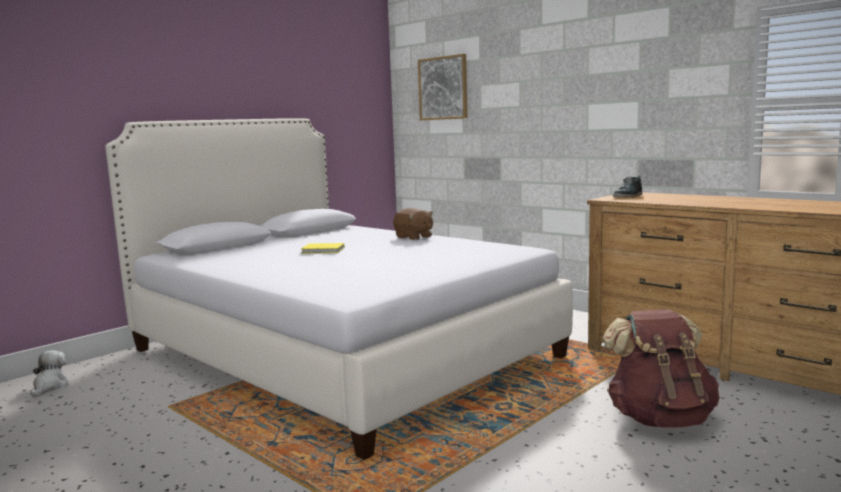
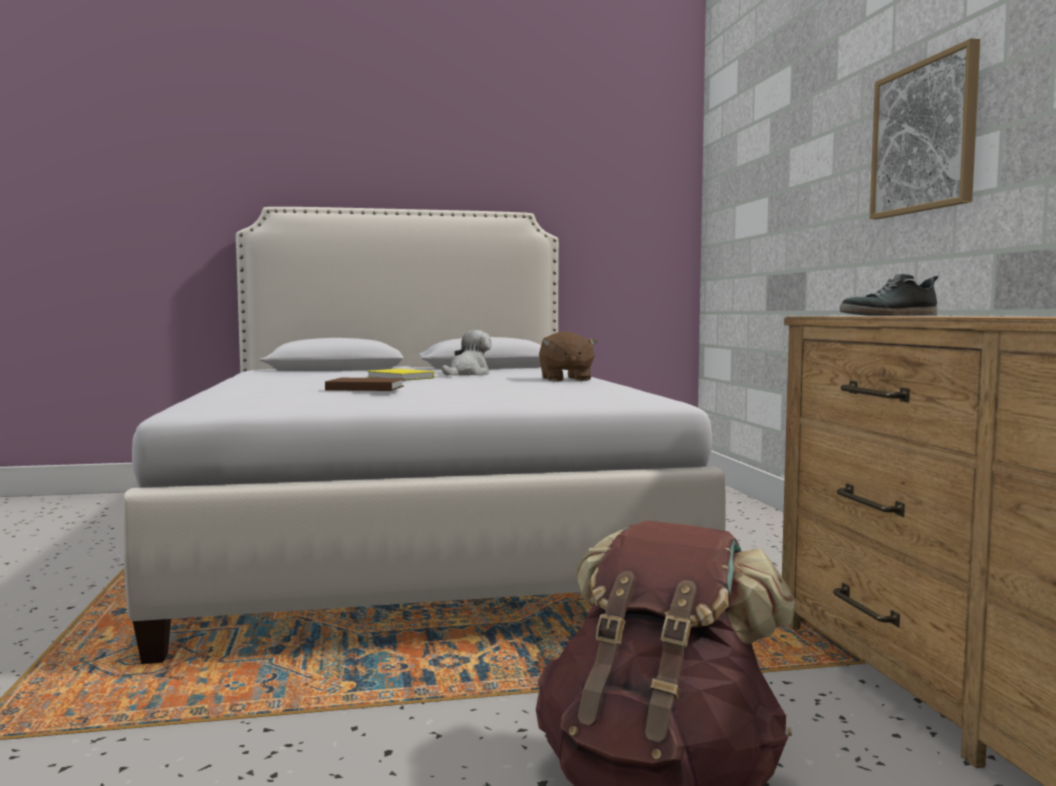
camera: 35 degrees right, 5 degrees down
plush toy [30,350,68,397] -> plush toy moved to [442,330,492,375]
picture [418,54,468,120] -> picture moved to [870,39,980,219]
none -> brown book [325,378,404,391]

